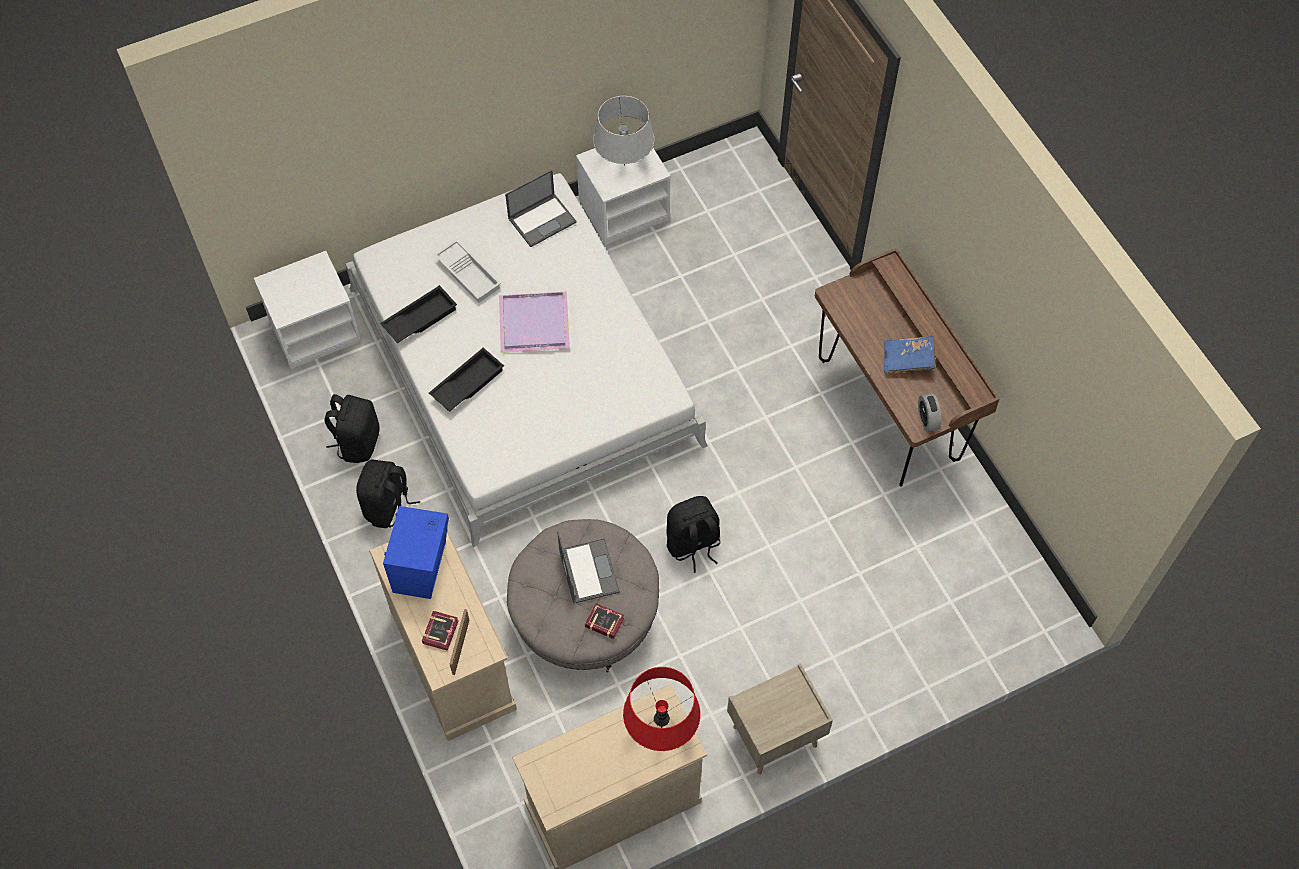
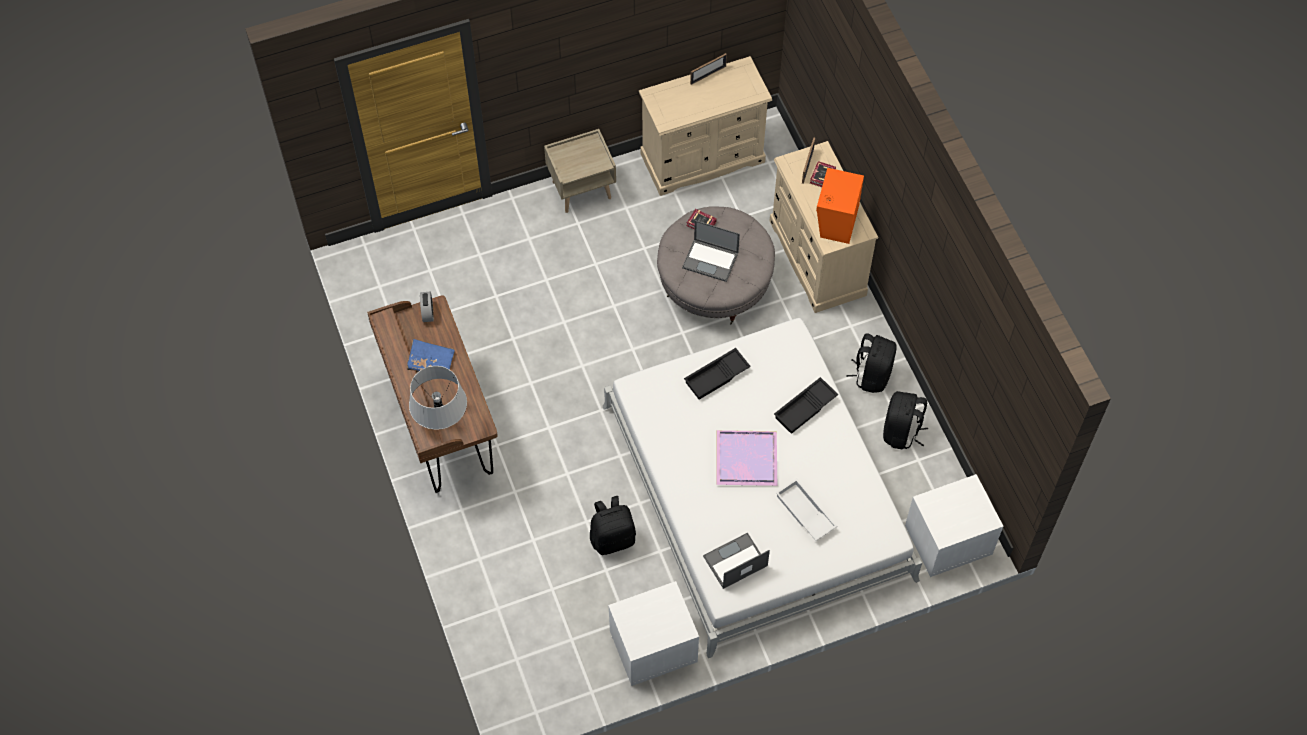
camera: 175 degrees left, 0 degrees up
black tray [380,285,457,343] -> black tray moved to [684,348,751,400]
blue speaker [383,506,449,599] -> orange speaker [816,168,864,244]
laptop [557,531,620,604] -> laptop turned 60 degrees counterclockwise [682,220,740,282]
grey table lamp [593,96,654,166] -> grey table lamp moved to [409,366,467,429]
red table lamp [623,667,701,751] -> none
black backpack [667,496,720,573] -> black backpack moved to [590,496,636,555]
none -> picture frame [690,53,727,85]

